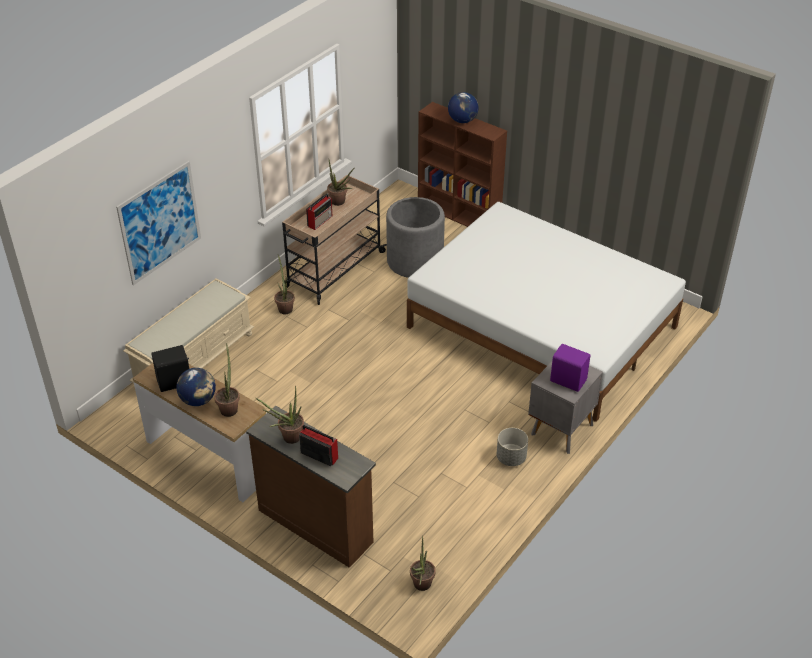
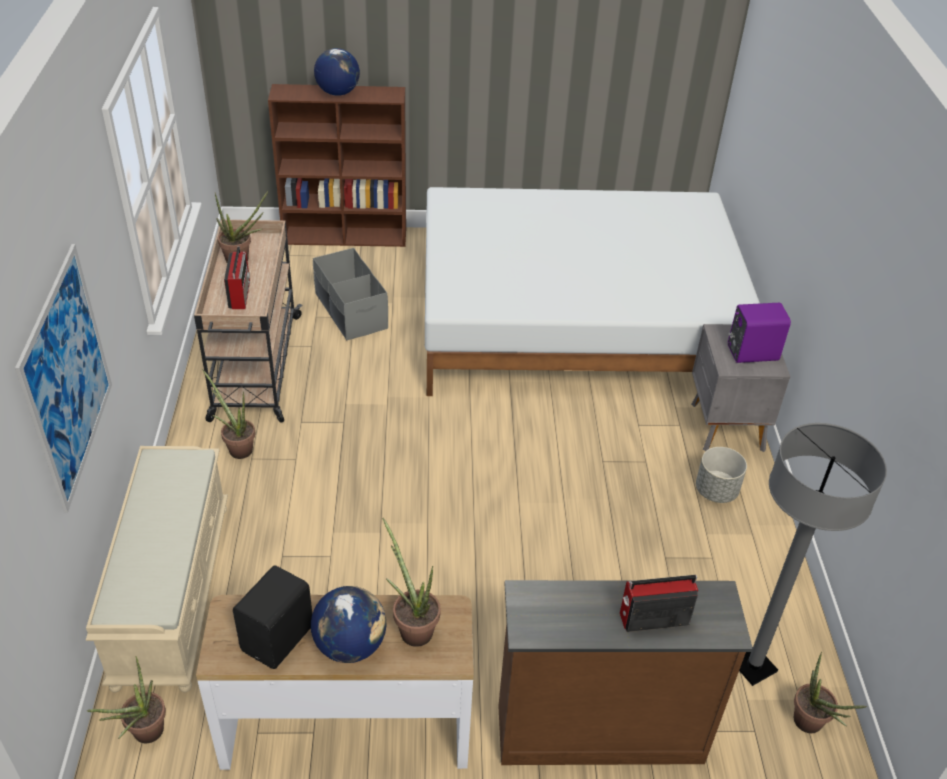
camera: 40 degrees left, 0 degrees up
potted plant [256,386,304,444] -> potted plant moved to [87,657,166,743]
grey planter [386,197,445,278] -> grey storage box [313,248,388,340]
none -> grey floor lamp [739,423,887,686]

